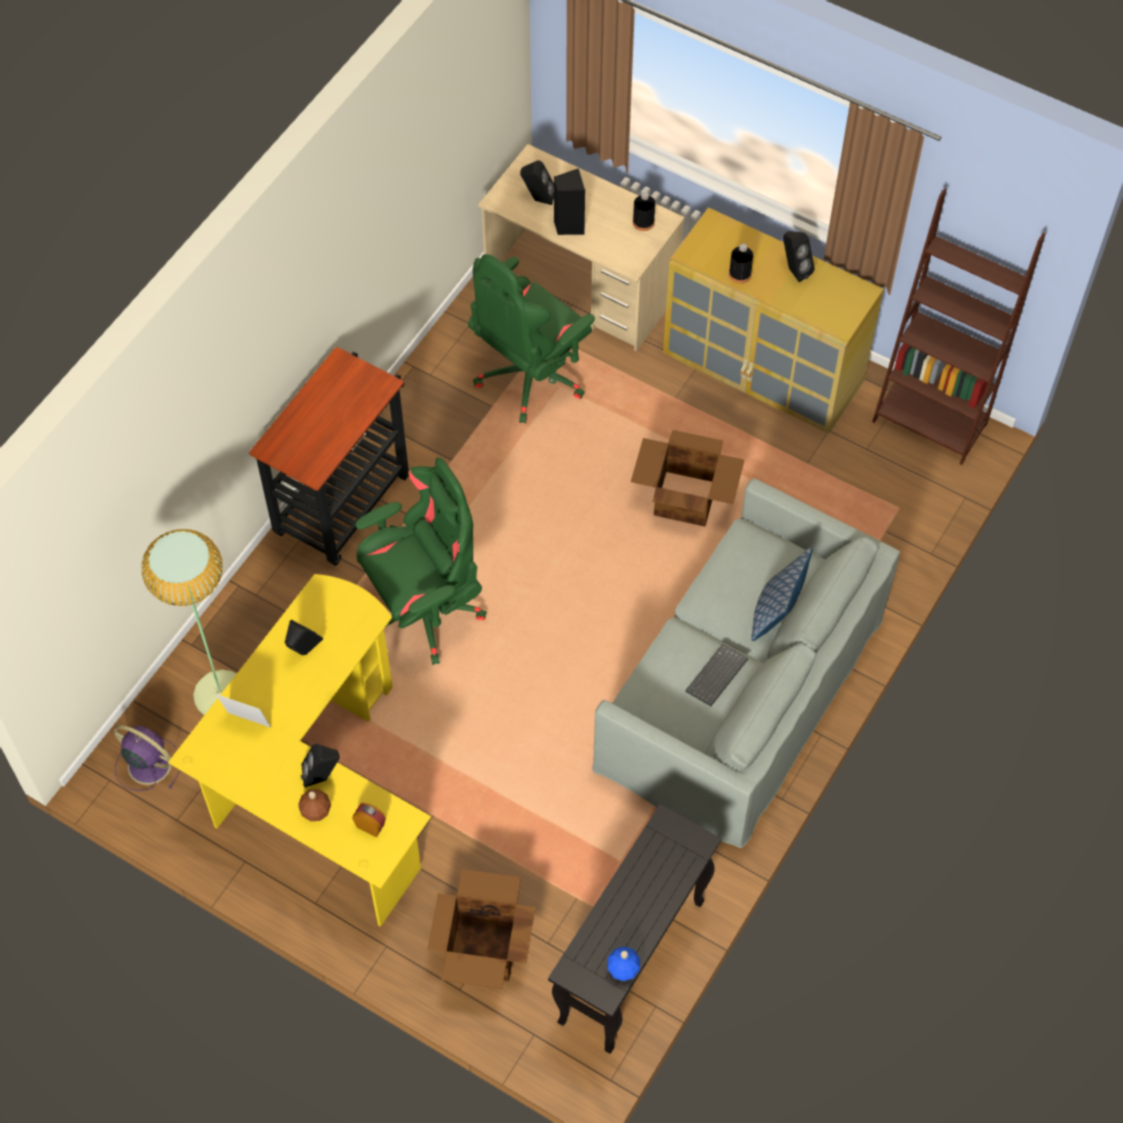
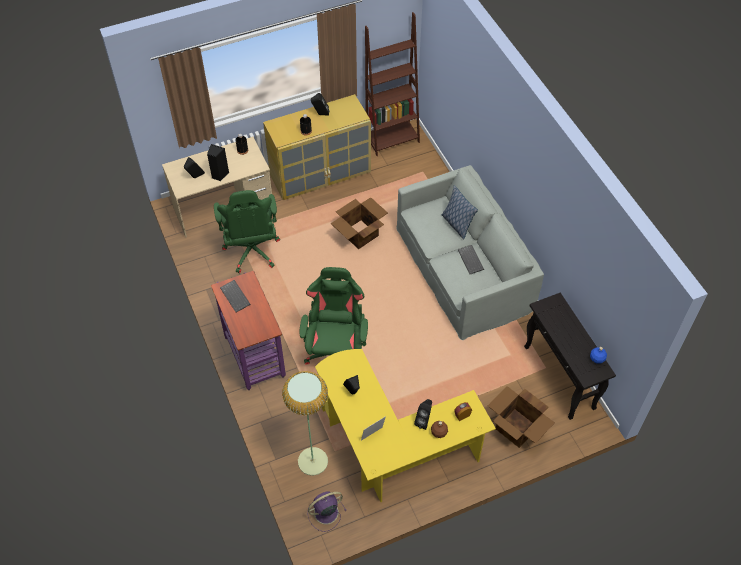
camera: 55 degrees left, 5 degrees down
black cart [249,347,409,566] -> purple cart [211,271,286,390]
none -> keyboard [220,280,251,313]

